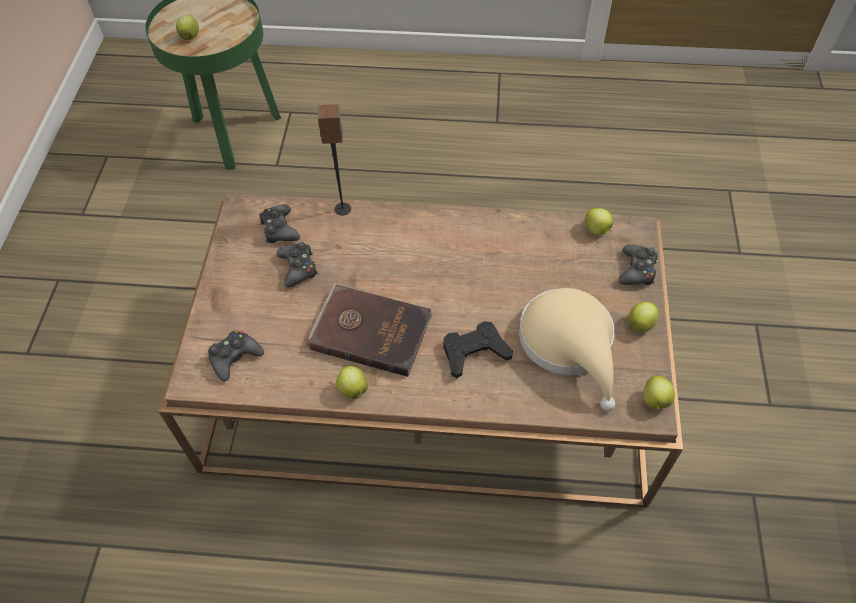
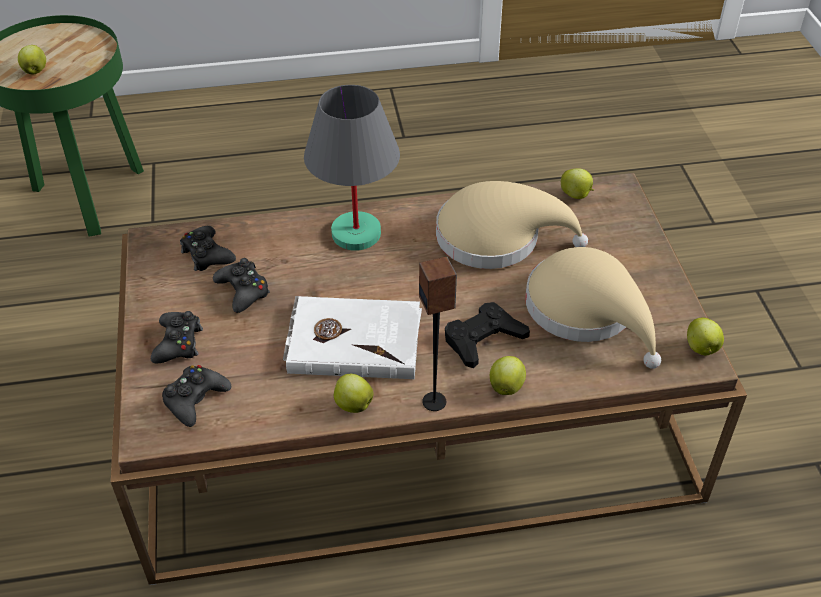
camera: 15 degrees left, 10 degrees down
brown book [308,283,433,377] -> white book [283,296,422,379]
speaker [318,104,351,216] -> speaker moved to [419,257,457,411]
black game controller [618,244,658,285] -> black game controller moved to [151,311,203,363]
apple [629,302,659,332] -> apple moved to [490,356,526,395]
none -> grey table lamp [304,85,400,251]
none -> beige hat [436,181,588,269]

